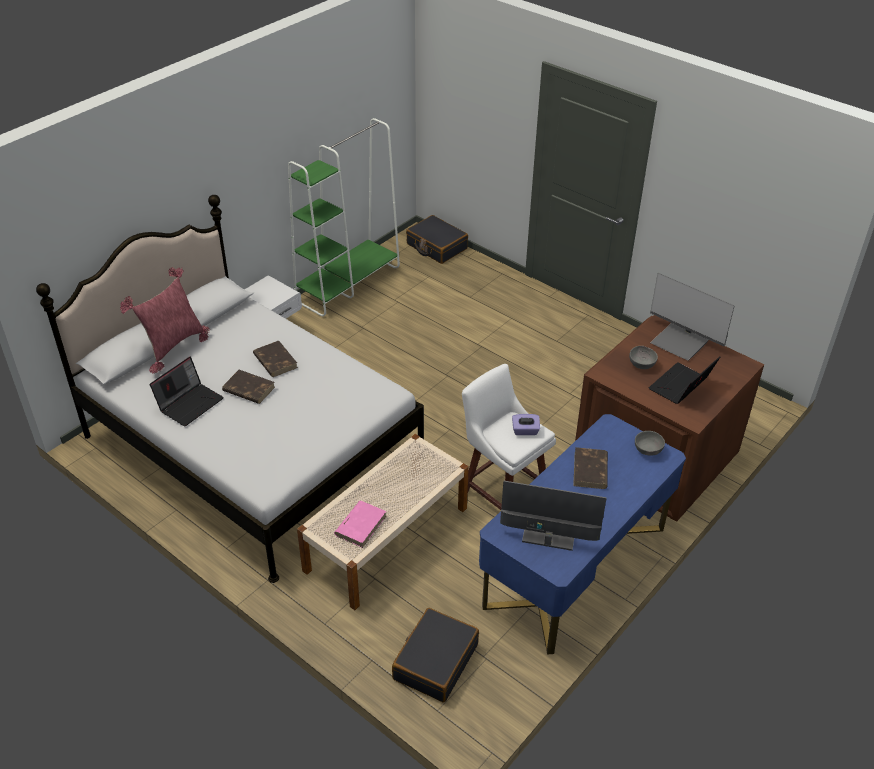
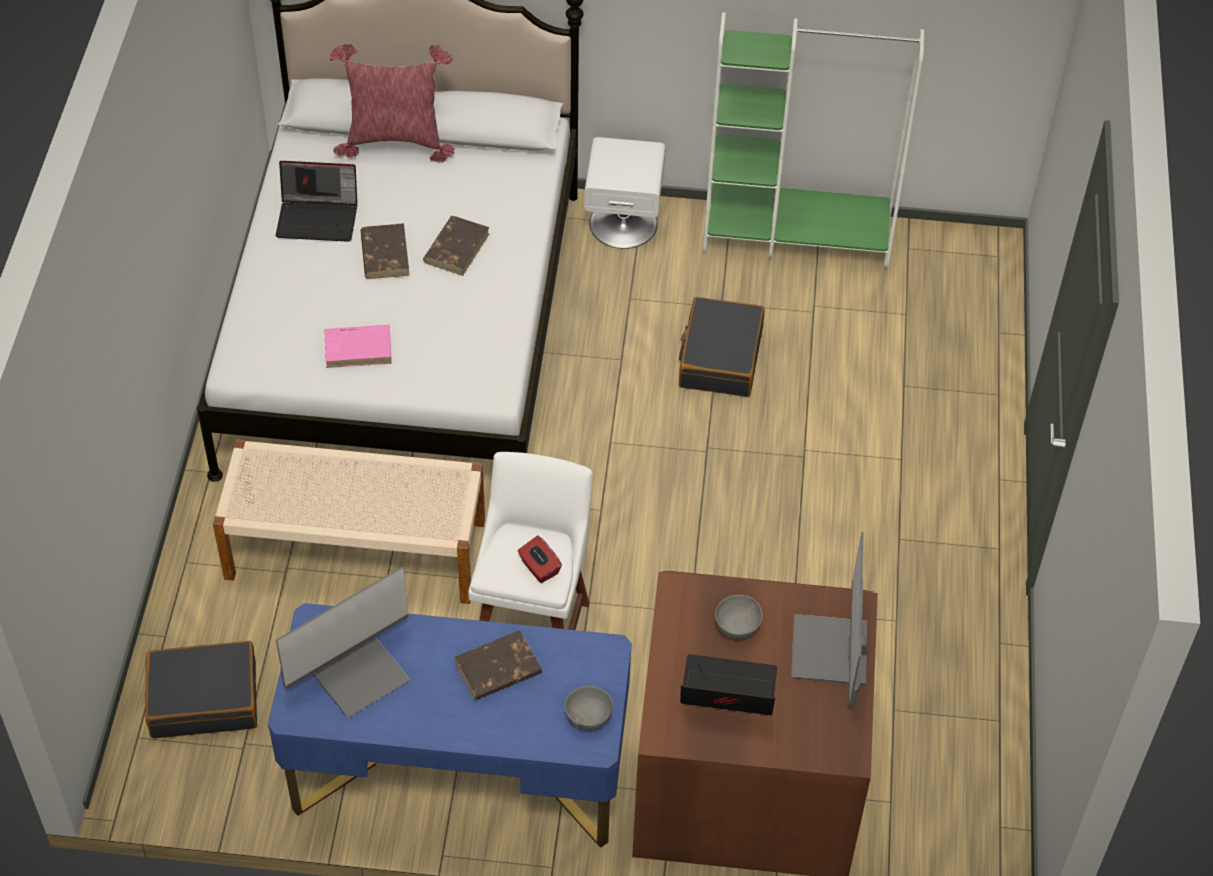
camera: 55 degrees right, 10 degrees up
pink book [334,501,386,548] -> pink book moved to [325,325,392,368]
black suitcase [406,215,468,264] -> black suitcase moved to [679,297,765,397]
monitor [500,481,607,551] -> monitor turned 75 degrees clockwise [276,566,410,718]
purple tissue box [512,414,540,435] -> red tissue box [518,536,562,583]

